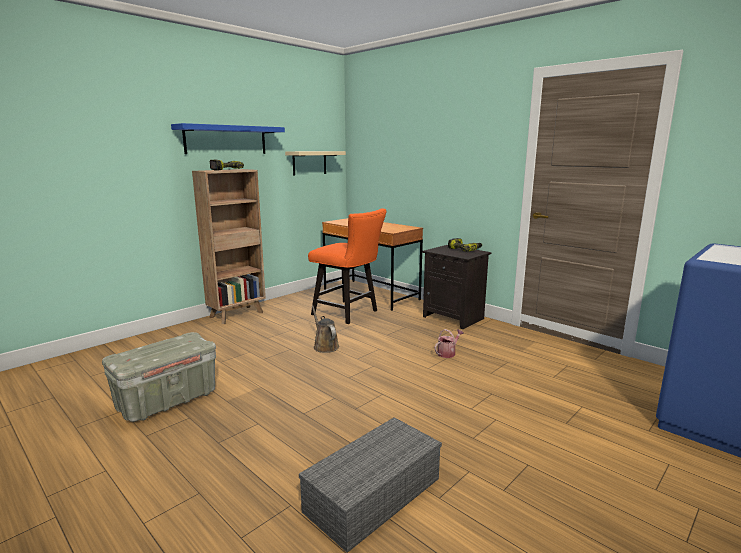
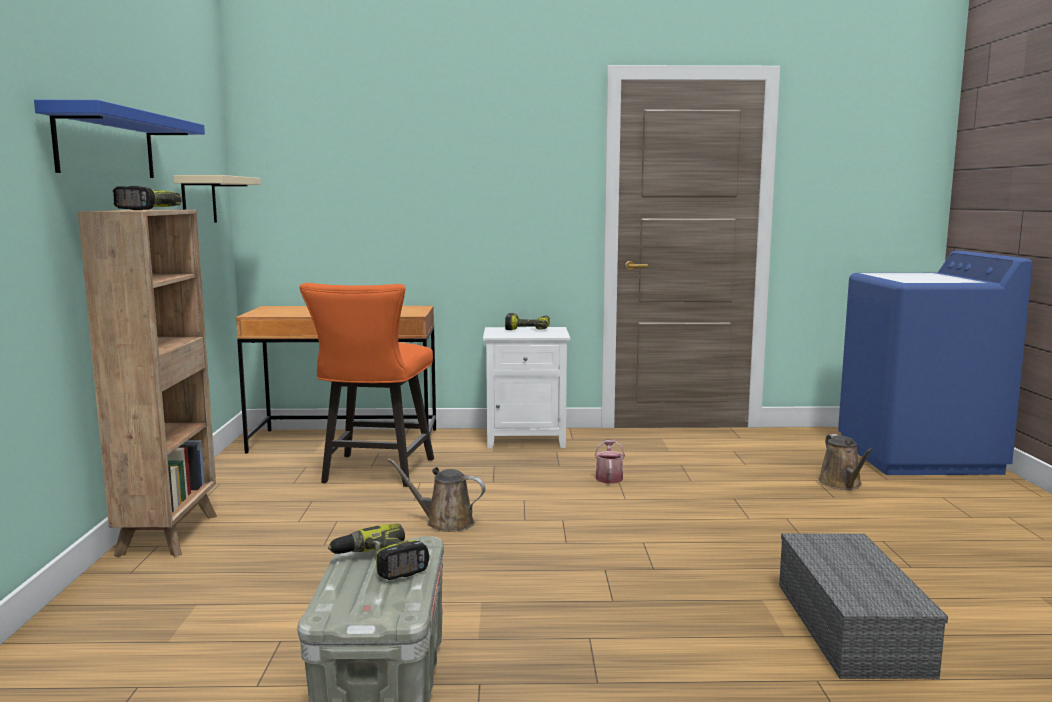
camera: 45 degrees left, 5 degrees down
orange chair [308,208,387,324] -> orange chair turned 105 degrees clockwise [300,283,434,487]
black nightstand [422,245,492,329] -> white nightstand [483,327,570,448]
none -> power drill [328,524,429,580]
none -> brown watering can [818,434,873,490]

